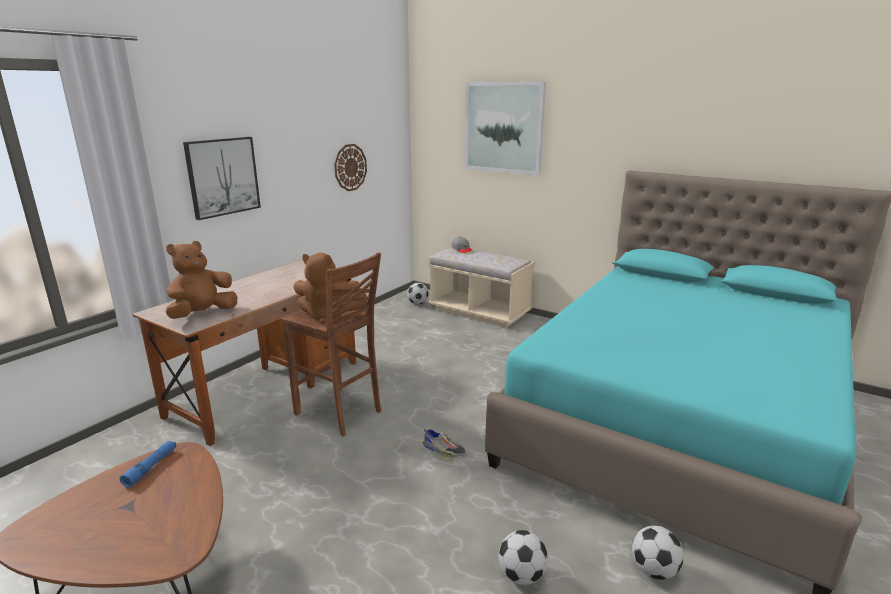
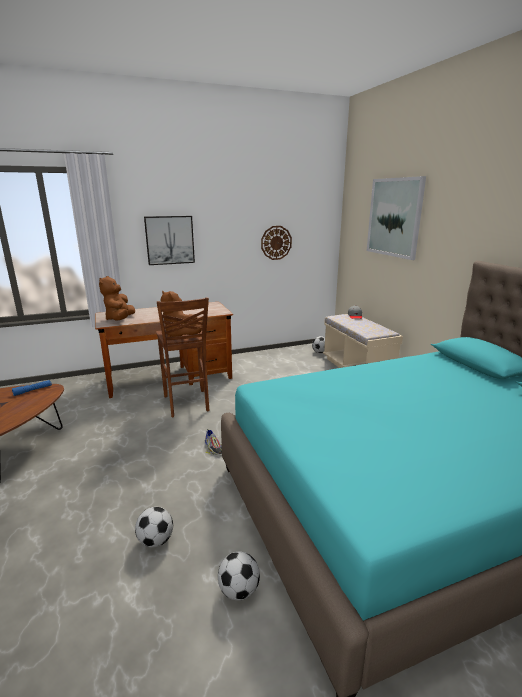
camera: 35 degrees right, 0 degrees up
brown plush toy [165,241,237,319] -> brown plush toy turned 75 degrees counterclockwise [99,276,135,321]

